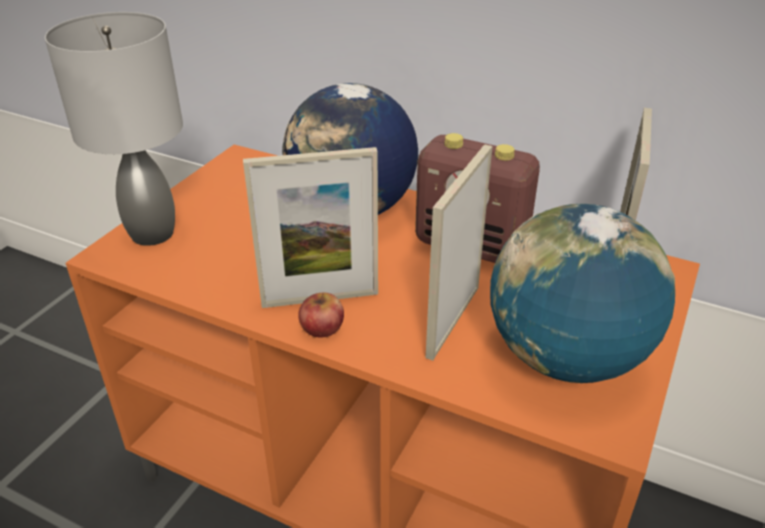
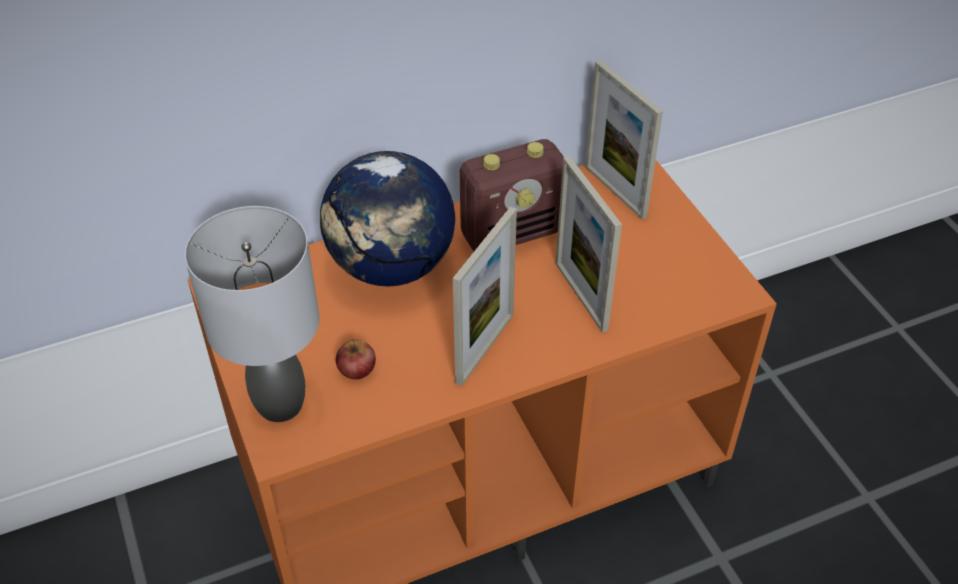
camera: 50 degrees left, 10 degrees up
apple [298,292,344,338] -> apple moved to [336,339,376,380]
globe [490,204,675,383] -> none

